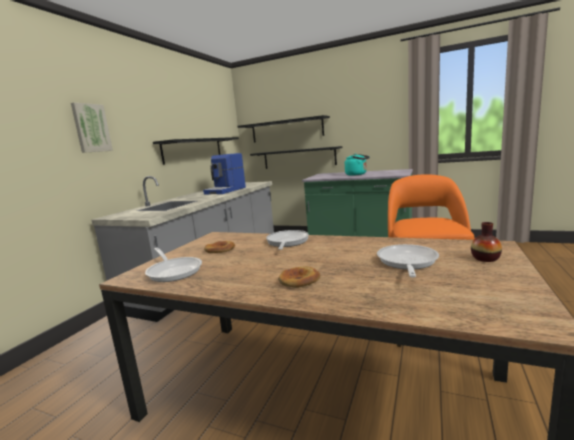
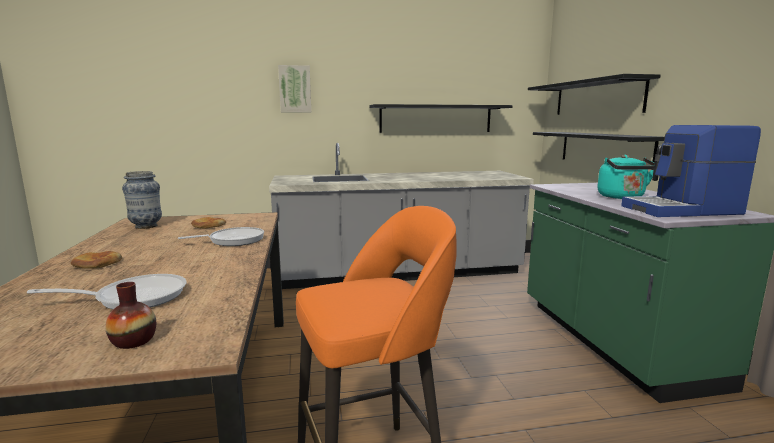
camera: 55 degrees right, 0 degrees up
frying pan [145,248,202,282] -> vase [122,171,162,229]
coffee machine [203,153,246,194] -> coffee machine moved to [621,125,761,217]

